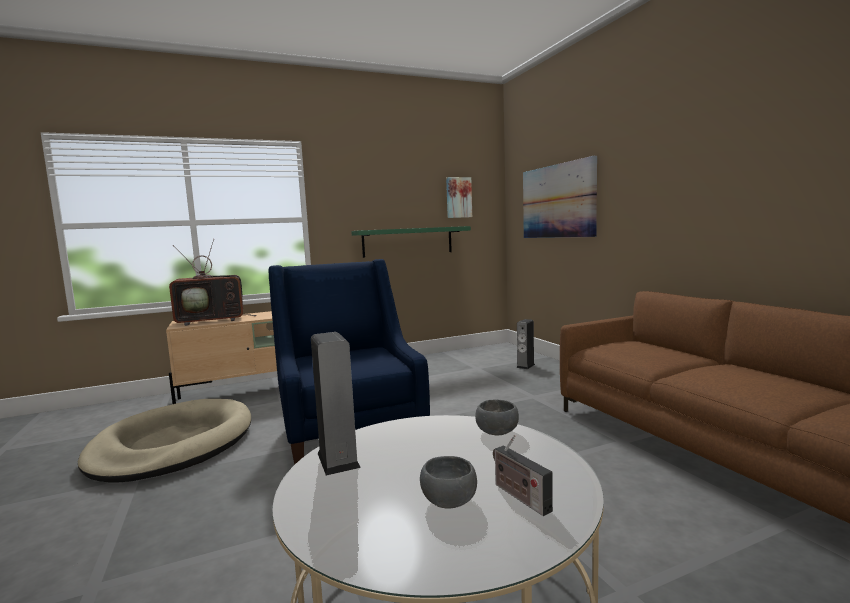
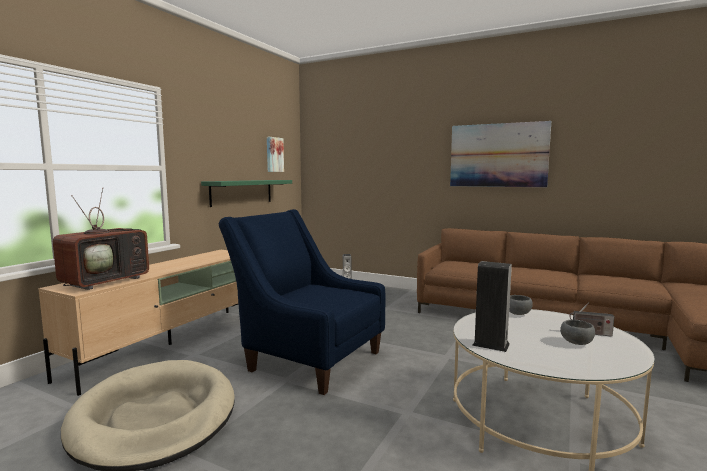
camera: 40 degrees left, 0 degrees up
picture [523,156,597,238] -> picture moved to [450,121,551,187]

